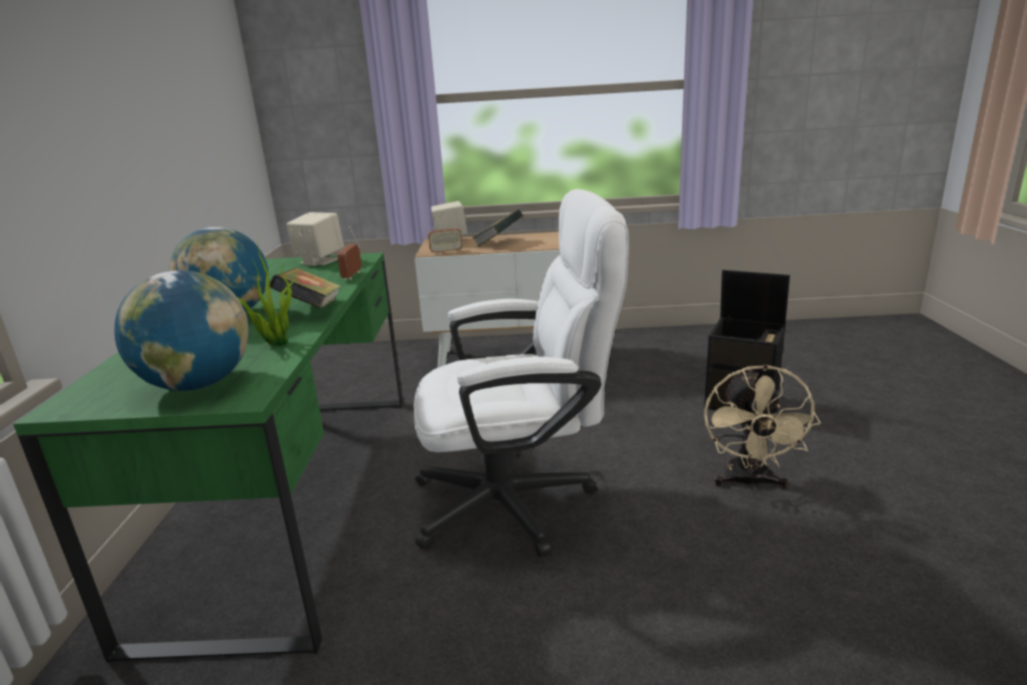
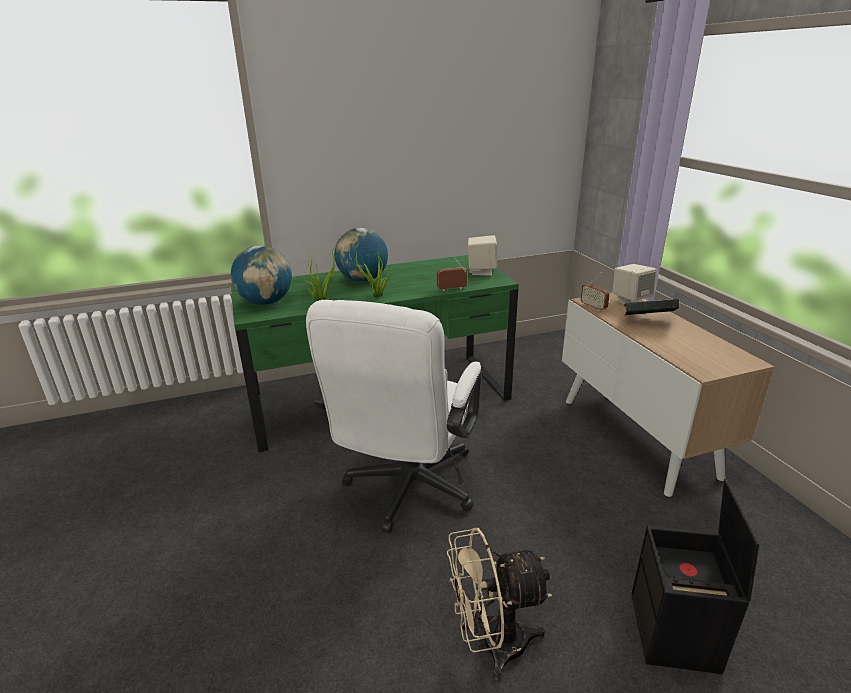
camera: 70 degrees right, 5 degrees up
book [270,268,341,309] -> potted plant [350,244,389,298]
white office chair [414,189,629,557] -> white office chair turned 45 degrees clockwise [306,300,482,533]

